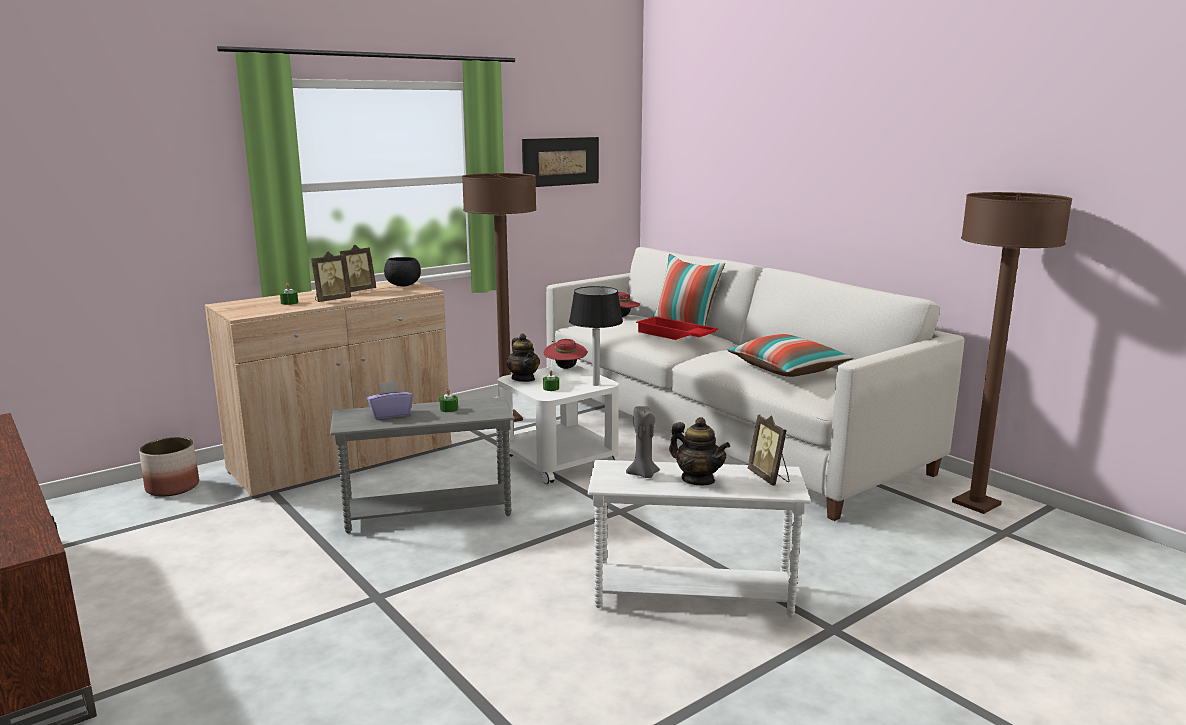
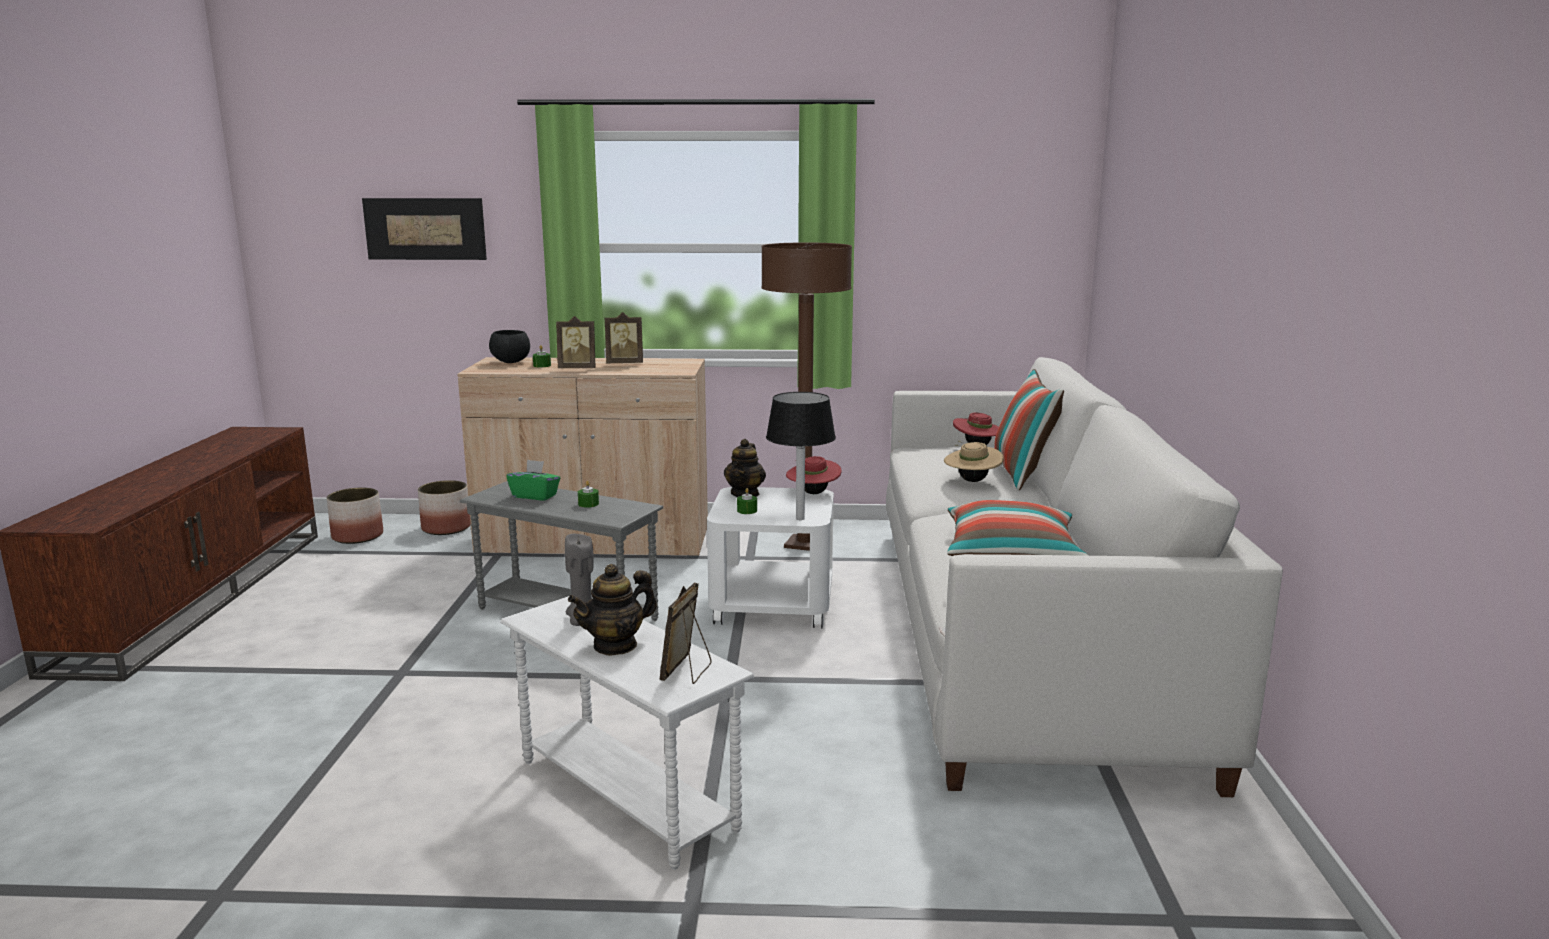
camera: 40 degrees right, 0 degrees up
purple tissue box [367,381,413,419] -> green tissue box [506,459,560,500]
black bowl [384,257,421,286] -> black bowl moved to [489,330,530,363]
picture [522,137,599,187] -> picture moved to [362,198,487,260]
red tray [636,316,718,340] -> beige hat [944,441,1004,482]
teapot [669,417,730,485] -> teapot turned 60 degrees clockwise [568,564,657,656]
brown floor lamp [952,192,1072,514] -> none
none -> planter [327,488,383,544]

